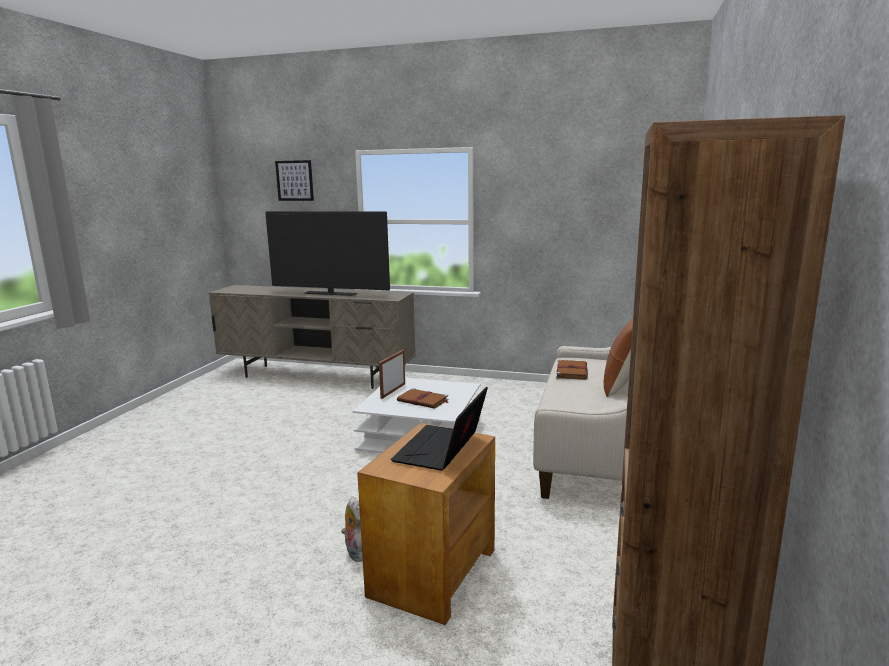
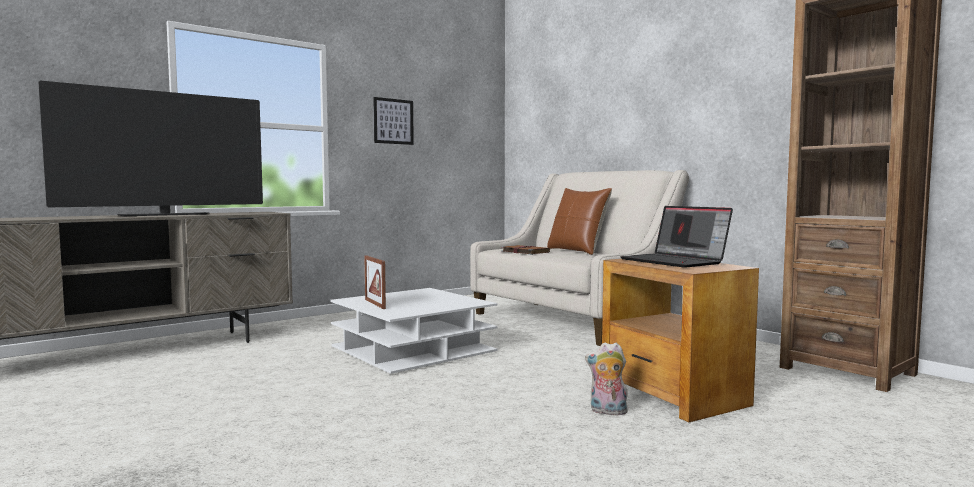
camera: 55 degrees left, 10 degrees down
picture [275,160,314,201] -> picture moved to [373,97,414,145]
brown book [397,388,448,409] -> none

